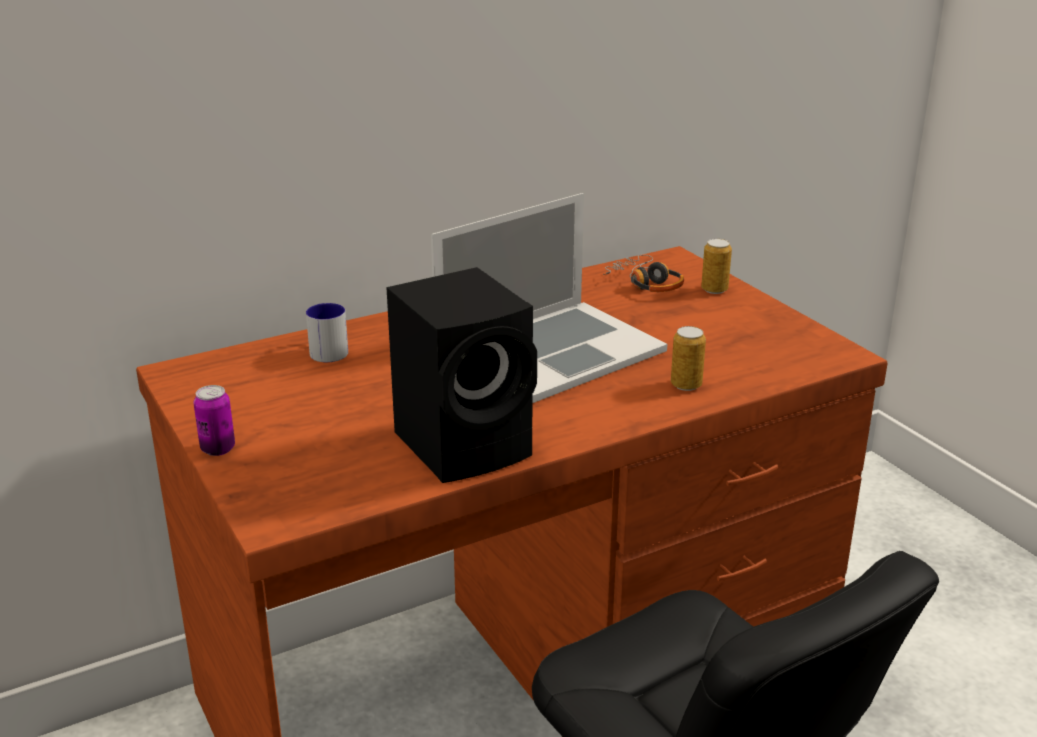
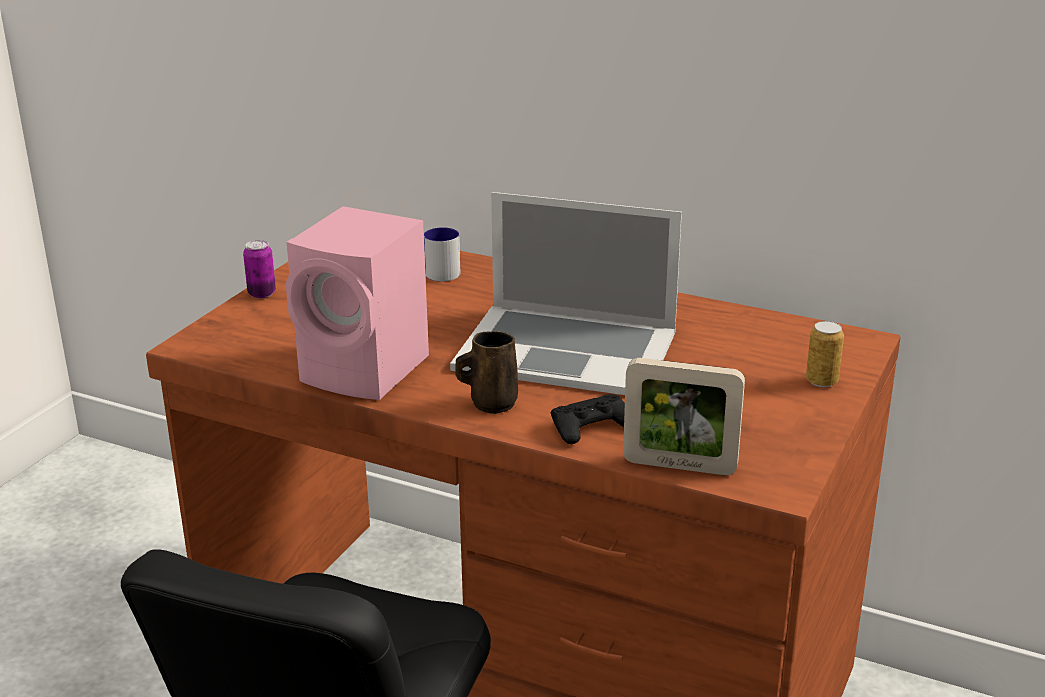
camera: 55 degrees right, 0 degrees up
black speaker [386,267,537,483] -> pink speaker [286,206,429,400]
headphones [603,255,684,292] -> none
can [671,326,706,391] -> black game controller [551,394,625,444]
none -> brown mug [456,331,518,414]
none -> picture frame [623,358,745,475]

